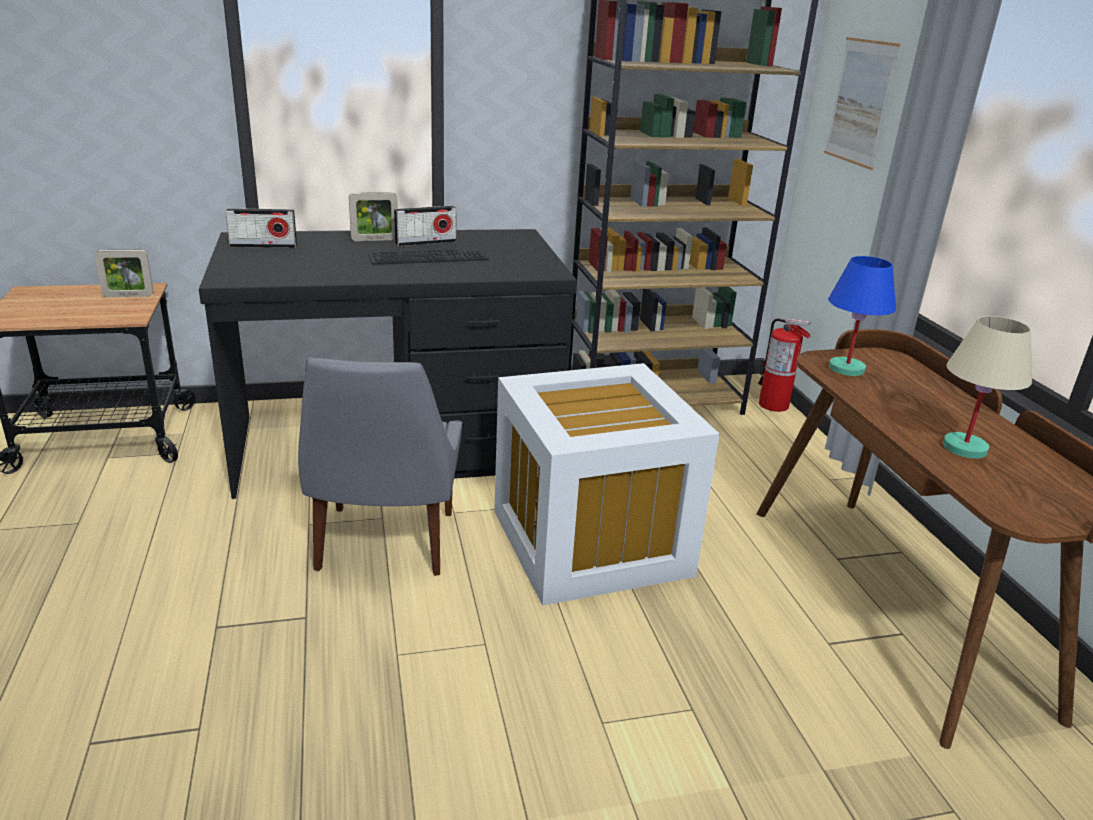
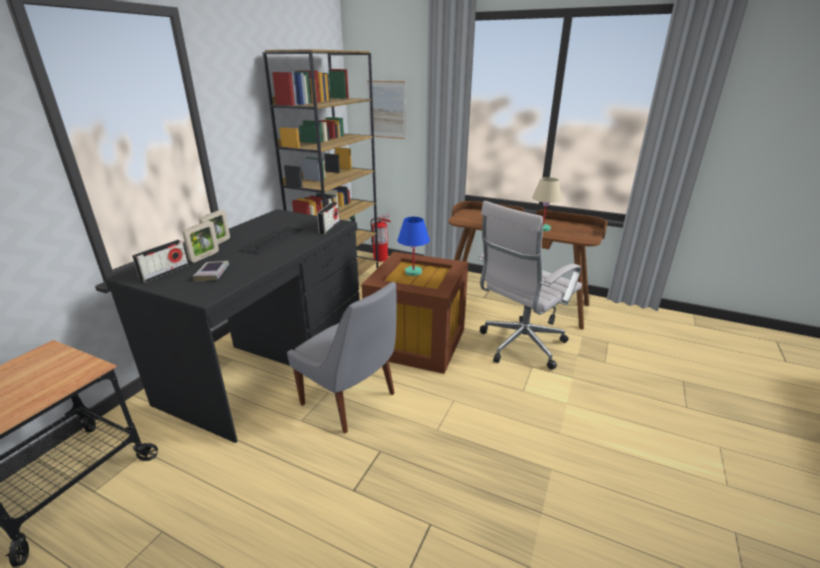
camera: 50 degrees left, 0 degrees up
picture frame [95,250,154,297] -> picture frame moved to [182,221,219,262]
radio [394,206,456,246] -> radio moved to [317,202,340,234]
white storage box [494,363,720,606] -> brown storage box [362,252,468,374]
blue table lamp [828,256,896,376] -> blue table lamp moved to [397,217,430,276]
none -> book [193,261,229,282]
none -> white office chair [478,201,582,370]

